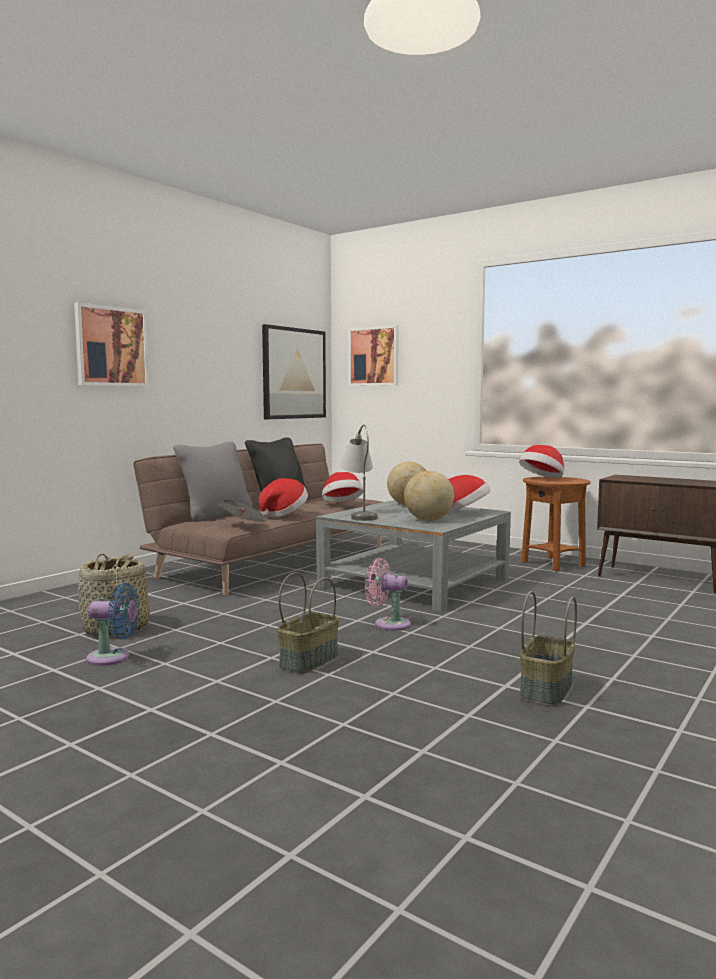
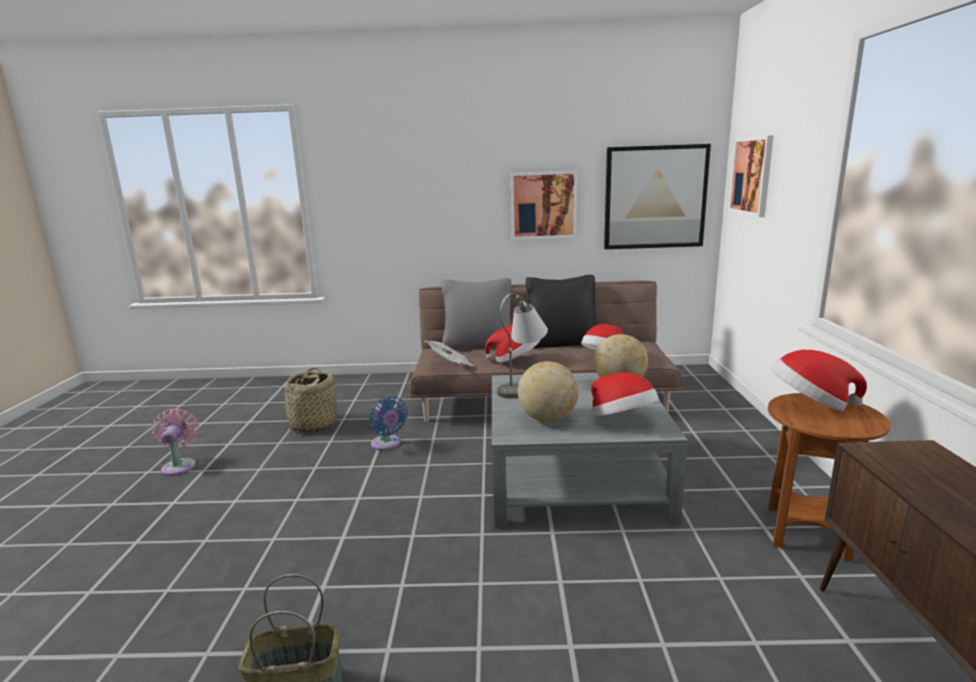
camera: 55 degrees right, 10 degrees up
picture [74,302,149,387] -> picture moved to [511,170,577,240]
blue fan [86,583,139,666] -> blue fan moved to [369,396,408,450]
basket [277,572,339,674] -> none
pink fan [365,558,411,631] -> pink fan moved to [152,409,199,476]

